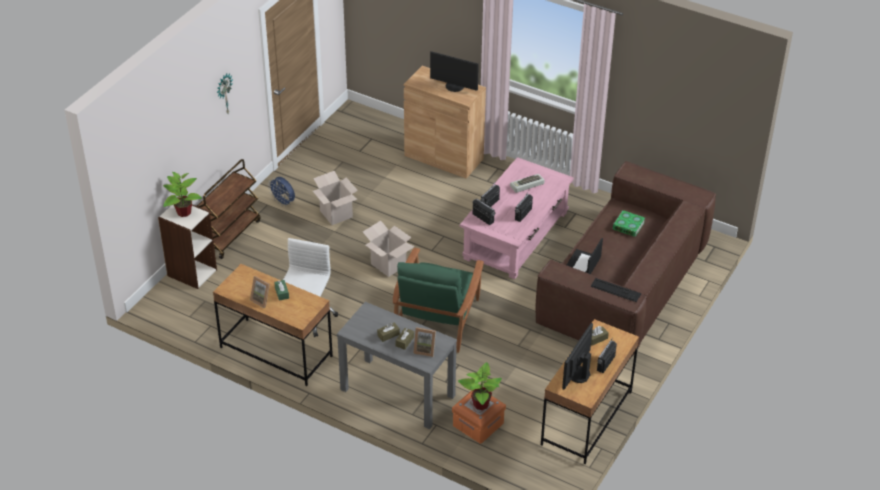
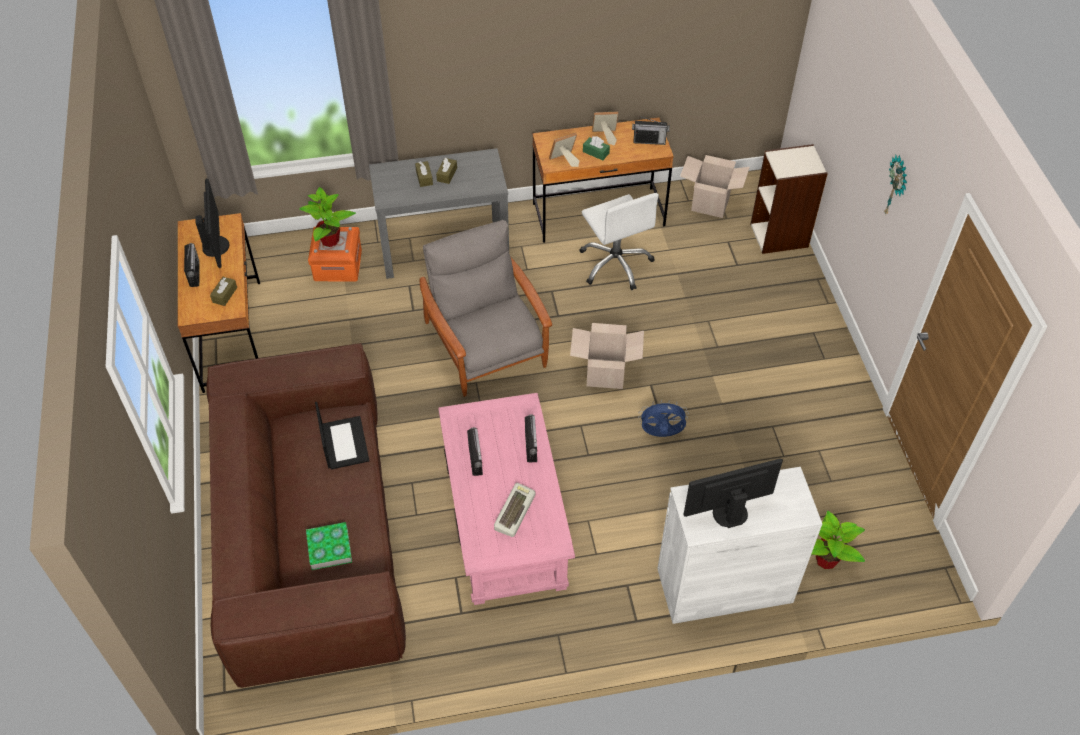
camera: 140 degrees right, 10 degrees up
potted plant [163,172,202,217] -> potted plant moved to [812,511,865,569]
brown cart [197,159,261,259] -> none
blue fan [268,177,295,207] -> blue fan moved to [638,400,689,437]
cardboard box [313,171,358,225] -> cardboard box moved to [680,155,750,218]
green armchair [393,248,484,353] -> grey armchair [420,220,552,397]
brown cabinet [404,66,486,179] -> white cabinet [657,467,822,624]
picture frame [413,327,436,357] -> picture frame moved to [549,133,579,167]
radio [473,199,496,225] -> radio moved to [632,116,670,145]
keyboard [590,278,641,302] -> none

